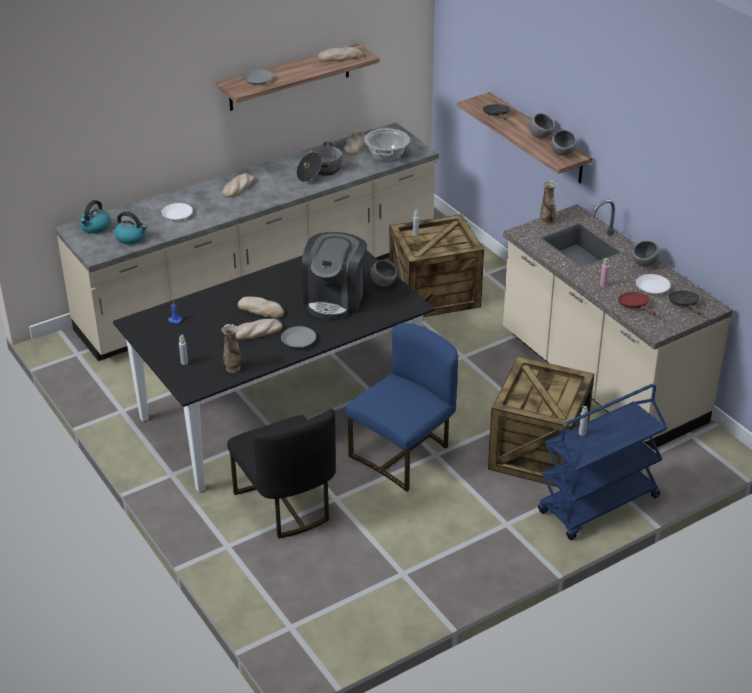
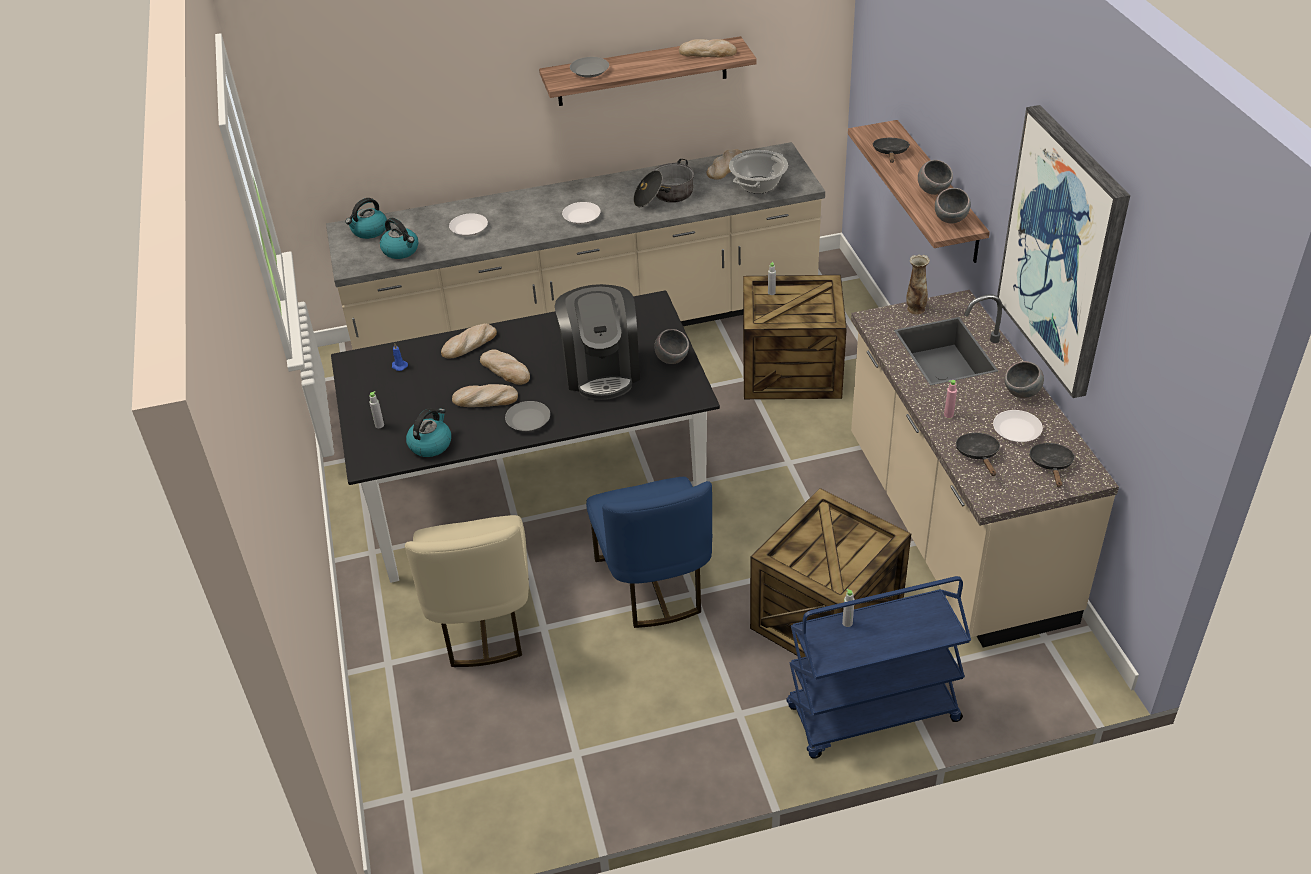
camera: 20 degrees right, 5 degrees up
vase [221,324,241,373] -> kettle [406,408,451,457]
bread [222,173,255,198] -> bread moved to [441,323,497,359]
black chair [227,409,336,538] -> beige chair [405,515,529,667]
coffee machine [302,232,367,319] -> coffee machine turned 45 degrees counterclockwise [555,284,640,400]
blue chair [345,323,458,492] -> blue chair turned 105 degrees clockwise [586,477,712,628]
red frying pan [618,292,656,315] -> black frying pan [956,433,1000,476]
none -> white plate [562,202,601,224]
none -> picture [997,105,1130,398]

